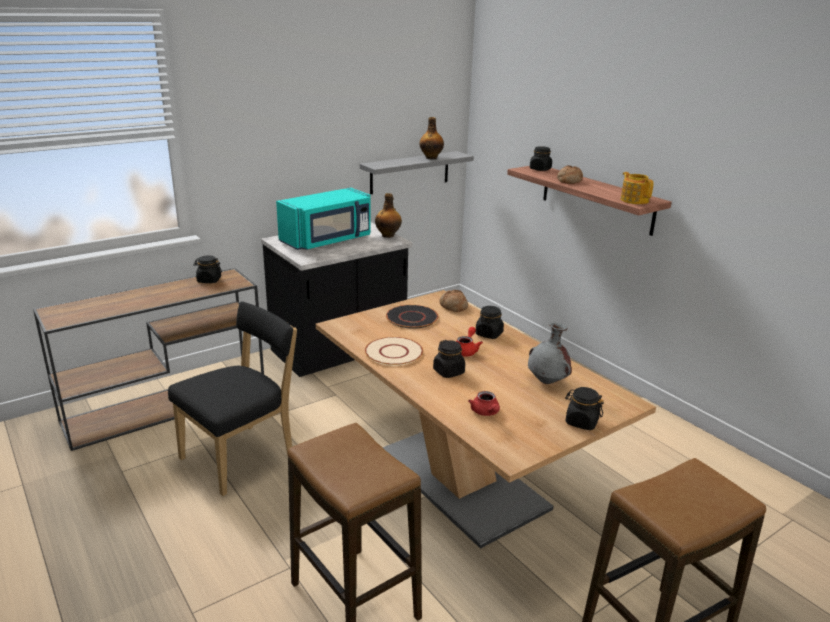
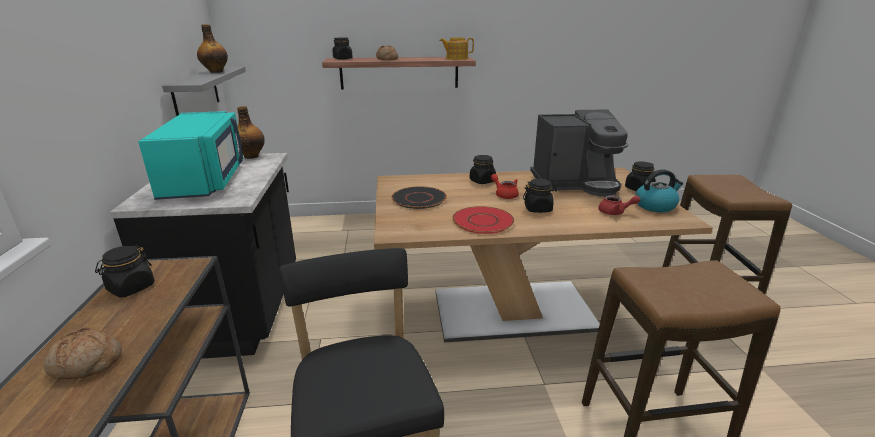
camera: 60 degrees left, 0 degrees up
beige plate [365,337,423,366] -> red plate [452,206,514,234]
bread [439,290,468,312] -> bread moved to [44,327,122,379]
grey vase [528,322,572,384] -> coffee machine [530,109,628,196]
none -> kettle [635,169,683,212]

